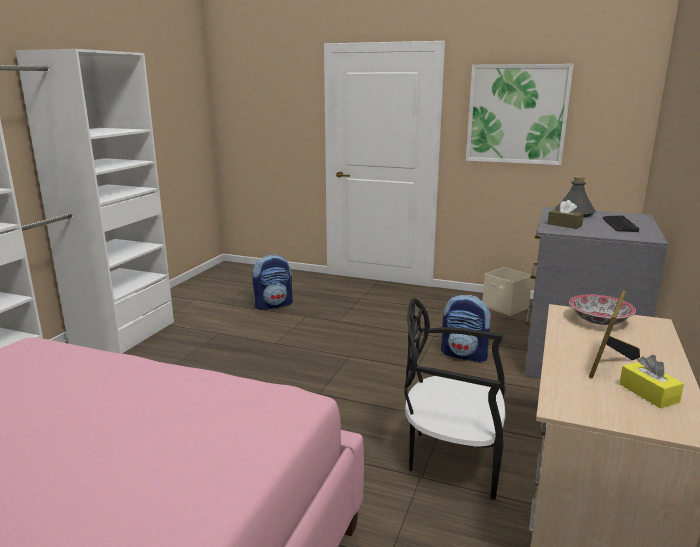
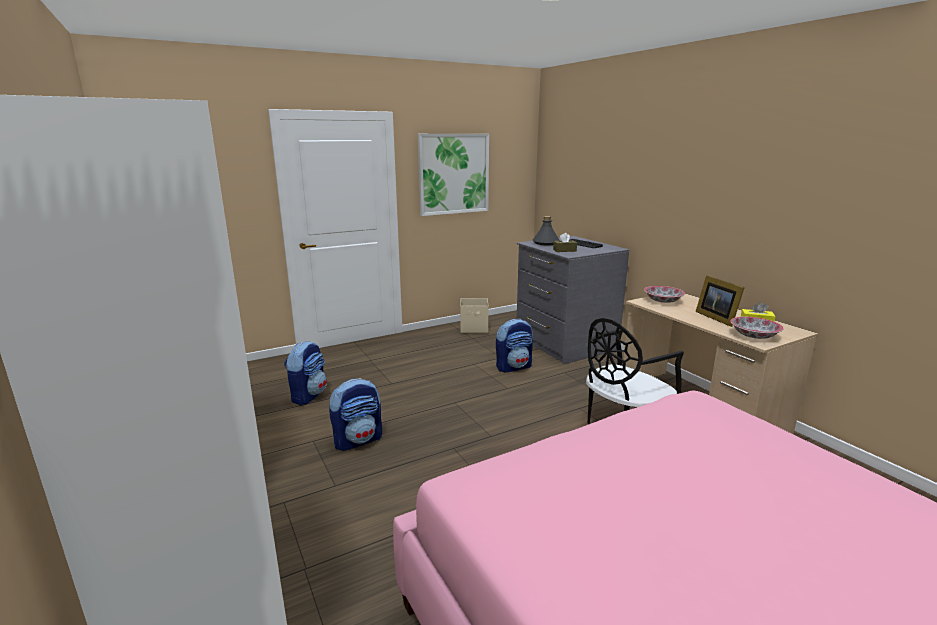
camera: 50 degrees left, 0 degrees up
none -> backpack [329,378,382,451]
none -> bowl [730,316,784,339]

